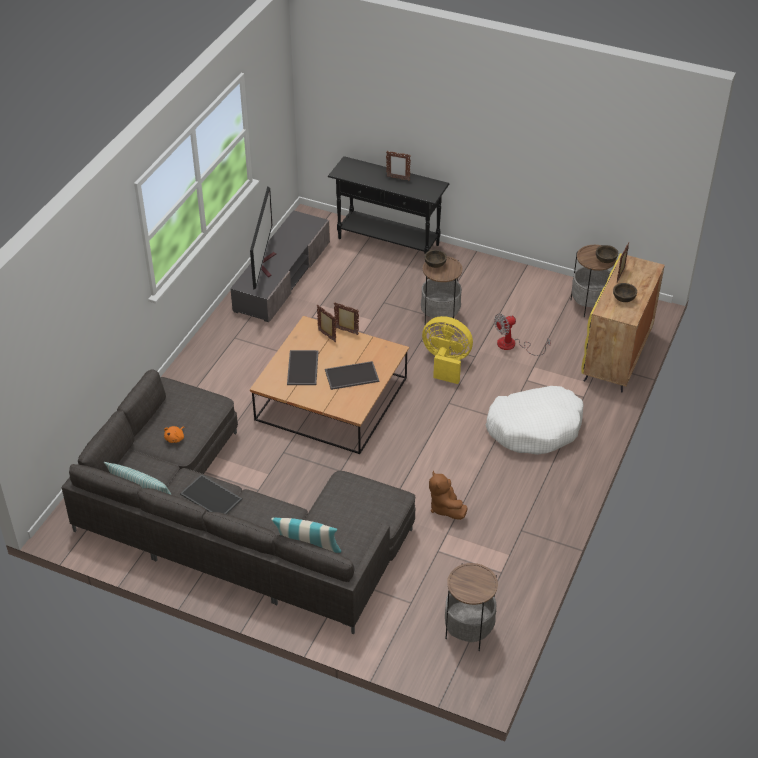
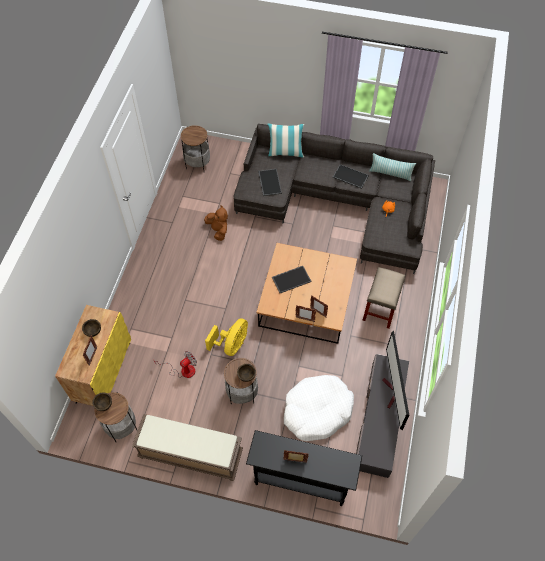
camera: 170 degrees right, 15 degrees up
tray [287,350,318,385] -> tray moved to [258,169,282,196]
yellow fan [422,316,473,384] -> yellow fan turned 75 degrees counterclockwise [205,318,248,356]
white dog bed [486,386,584,455] -> white dog bed moved to [284,375,354,441]
none -> brown bench [132,414,243,481]
none -> beige stool [363,267,405,328]

